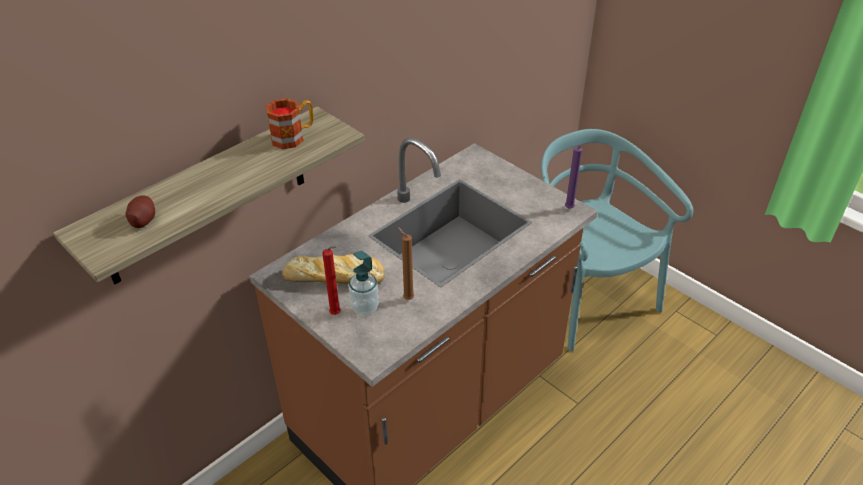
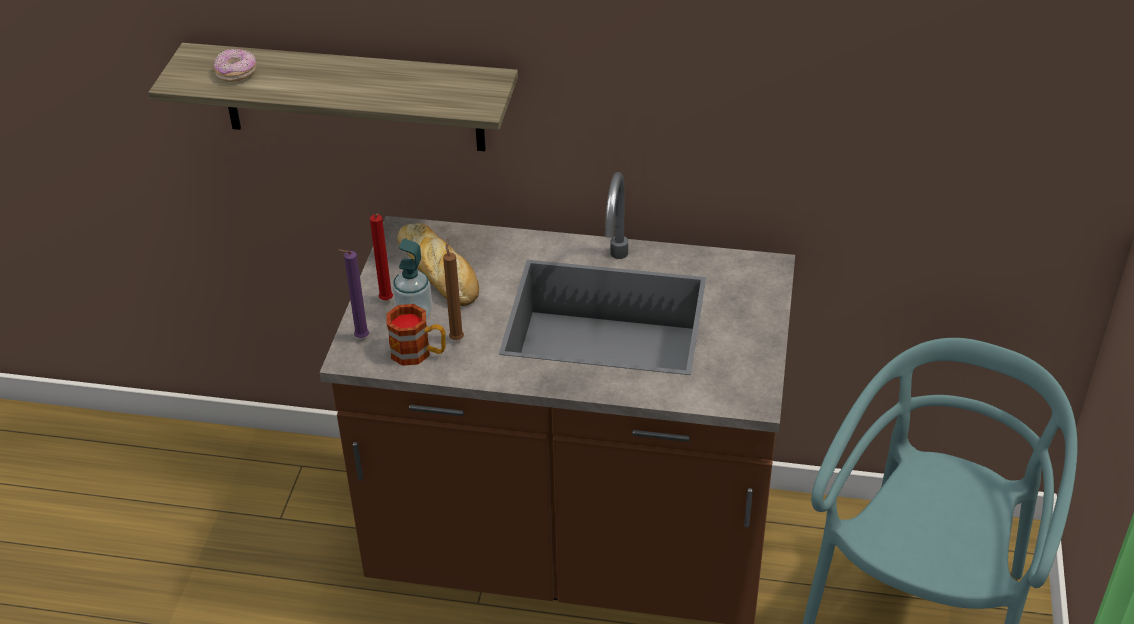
camera: 55 degrees right, 0 degrees up
potato [125,195,155,228] -> donut [214,49,256,82]
mug [266,98,313,149] -> mug moved to [386,304,446,366]
purple candle [565,146,582,209] -> purple candle moved to [337,249,369,338]

